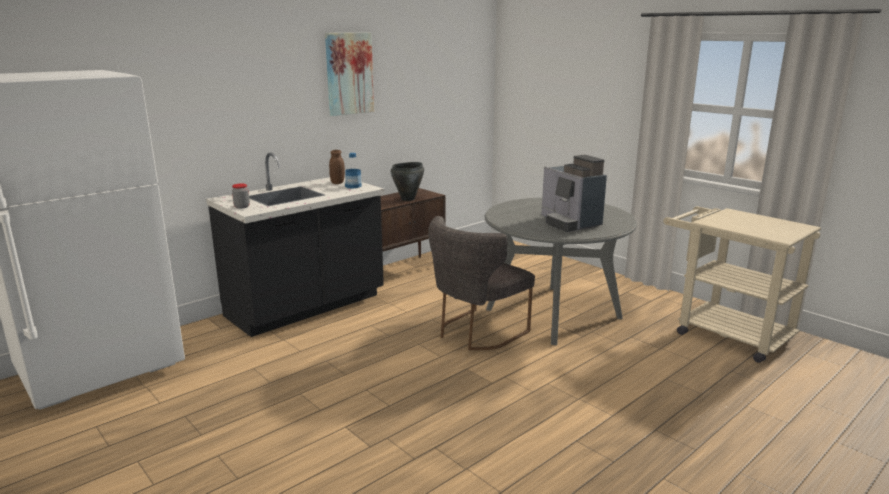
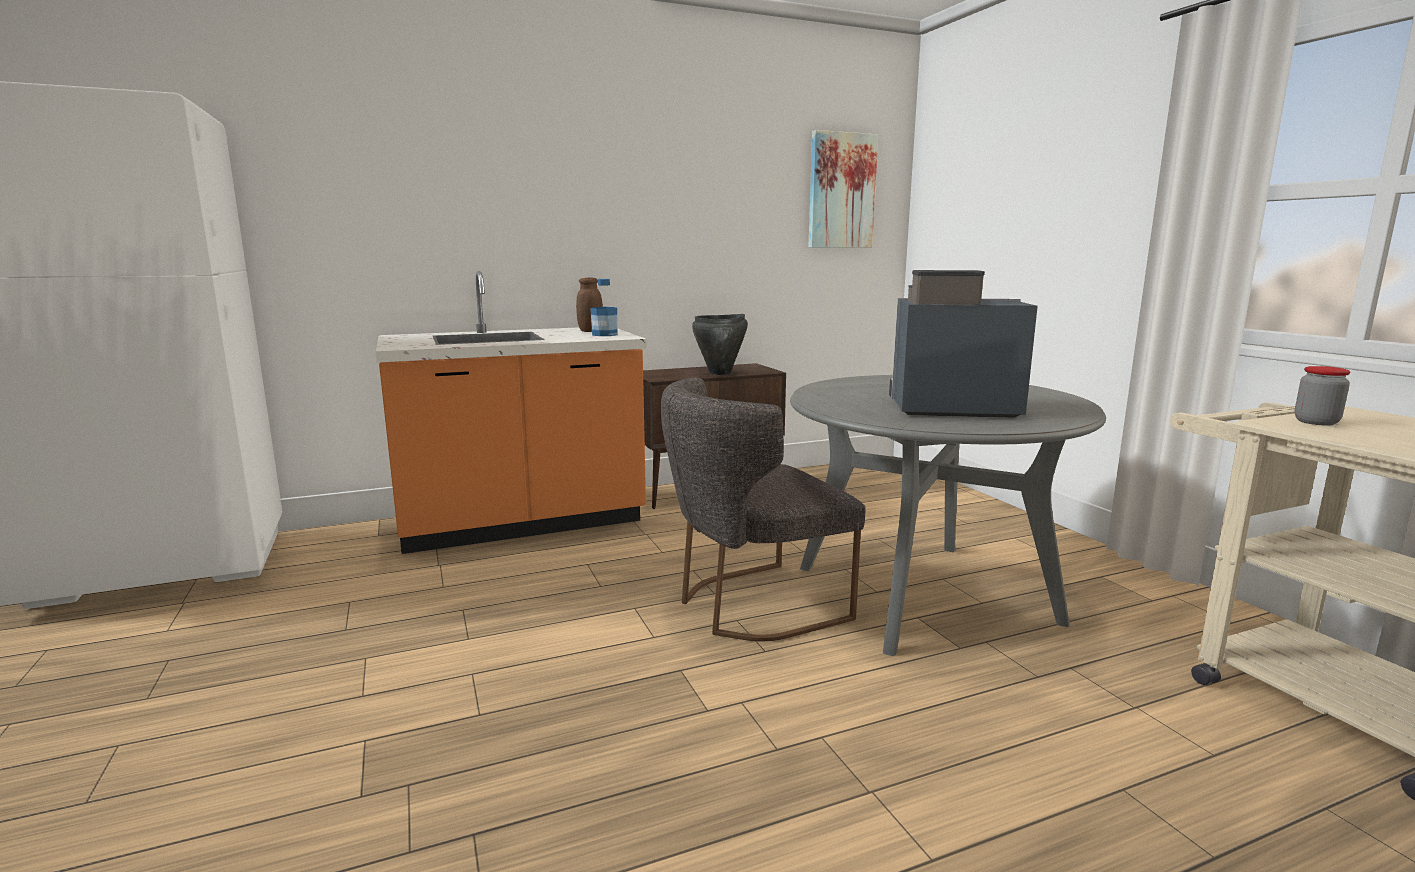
camera: 20 degrees right, 5 degrees down
black counter [206,152,385,337] -> orange counter [376,271,647,554]
jar [232,184,250,209] -> jar moved to [1295,366,1351,426]
picture [325,33,374,116] -> picture moved to [808,130,878,248]
coffee machine [541,155,607,232] -> coffee machine turned 105 degrees clockwise [889,270,1038,418]

